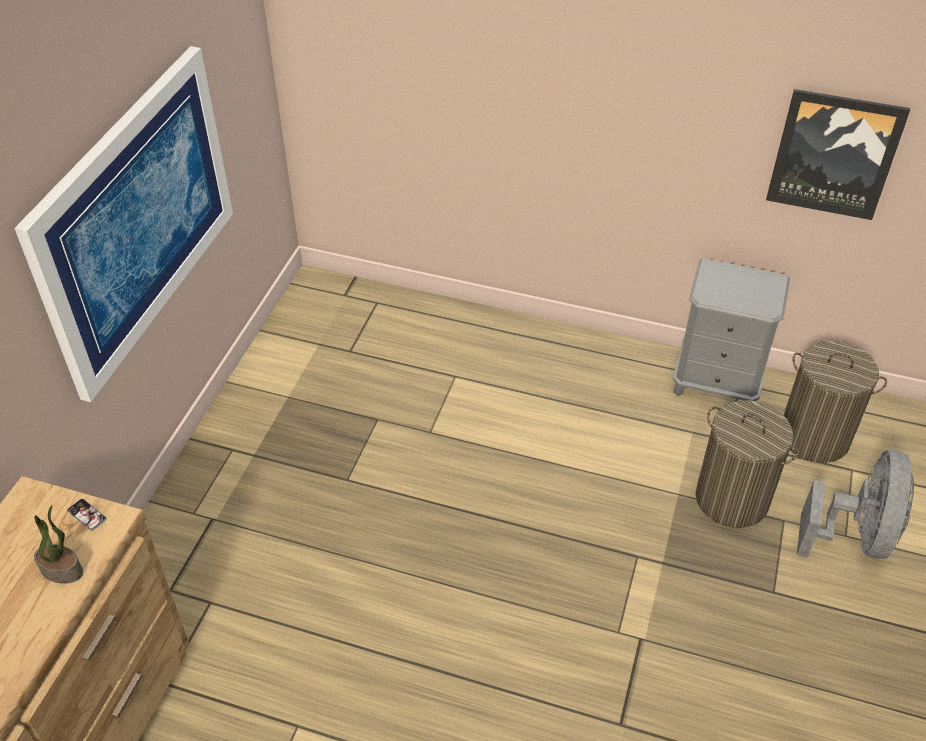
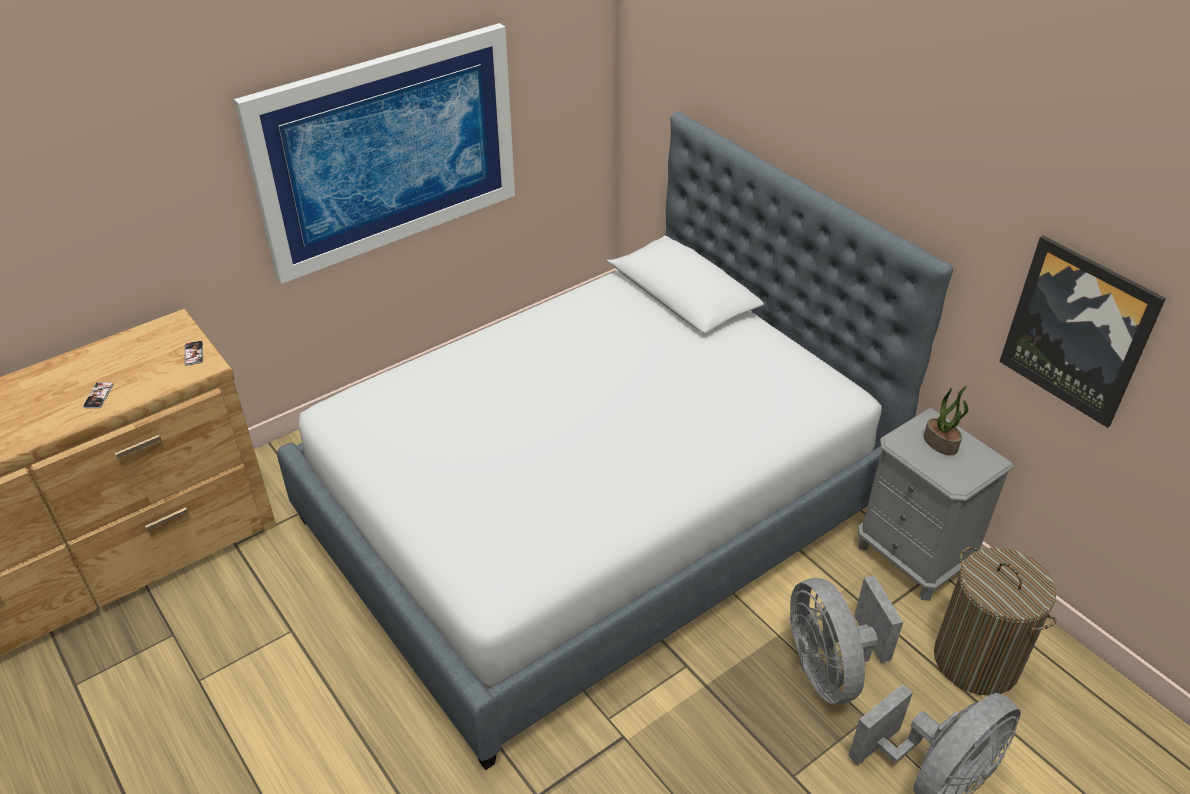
camera: 35 degrees right, 5 degrees down
potted plant [34,505,83,584] -> potted plant moved to [924,386,968,455]
laundry basket [696,400,799,528] -> grey fan [790,575,903,704]
none -> phone [83,382,114,408]
none -> bed [277,112,953,770]

